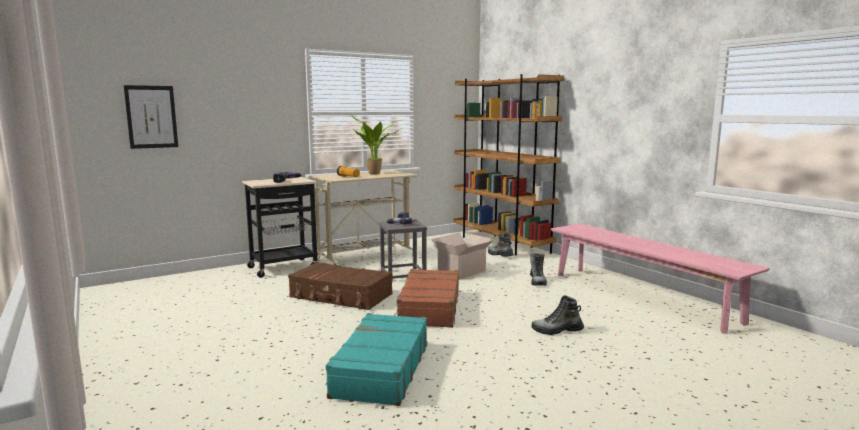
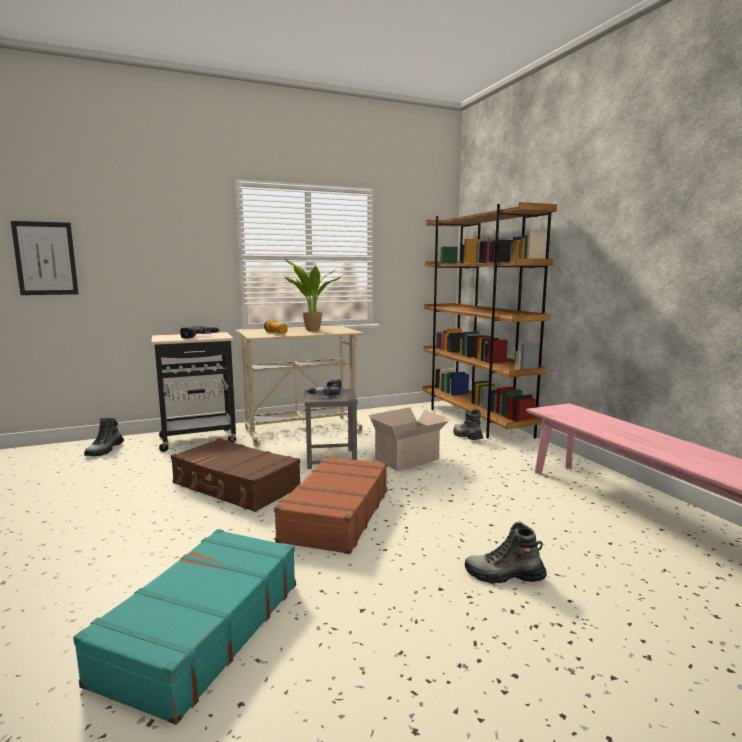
camera: 10 degrees right, 0 degrees up
boot [530,254,547,286] -> boot moved to [84,418,124,456]

